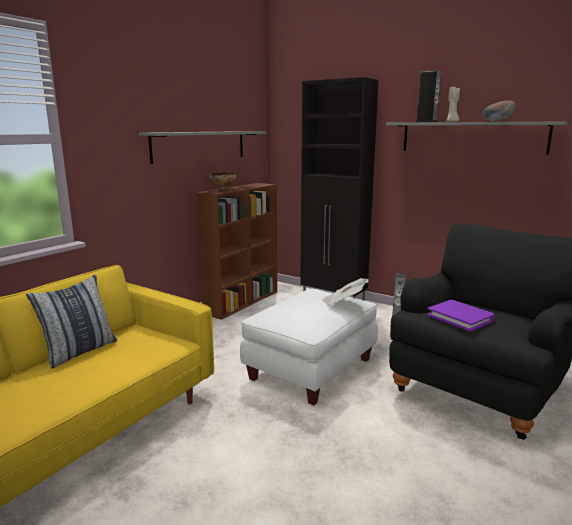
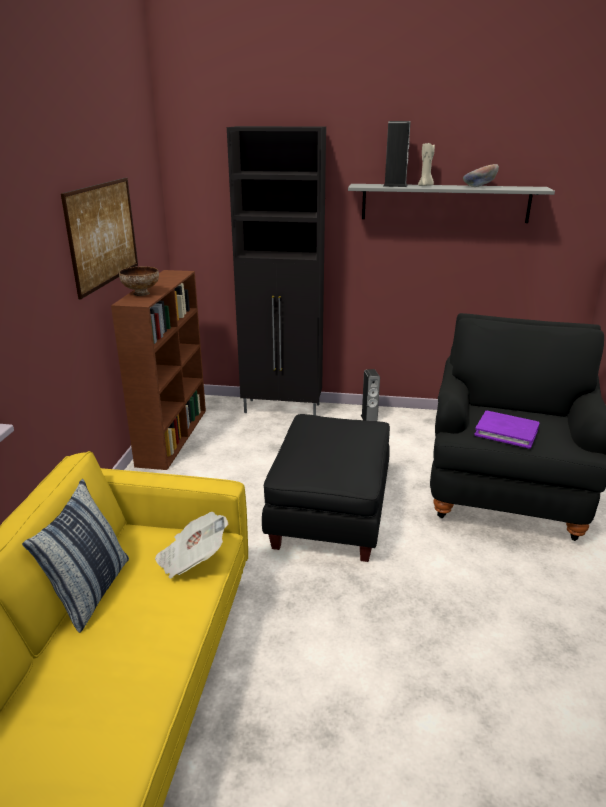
camera: 25 degrees left, 10 degrees up
grey shelf [139,131,266,164] -> picture [61,178,138,300]
white ottoman [240,289,378,405] -> black ottoman [262,414,390,562]
newspaper [322,278,369,306] -> newspaper moved to [155,512,228,579]

